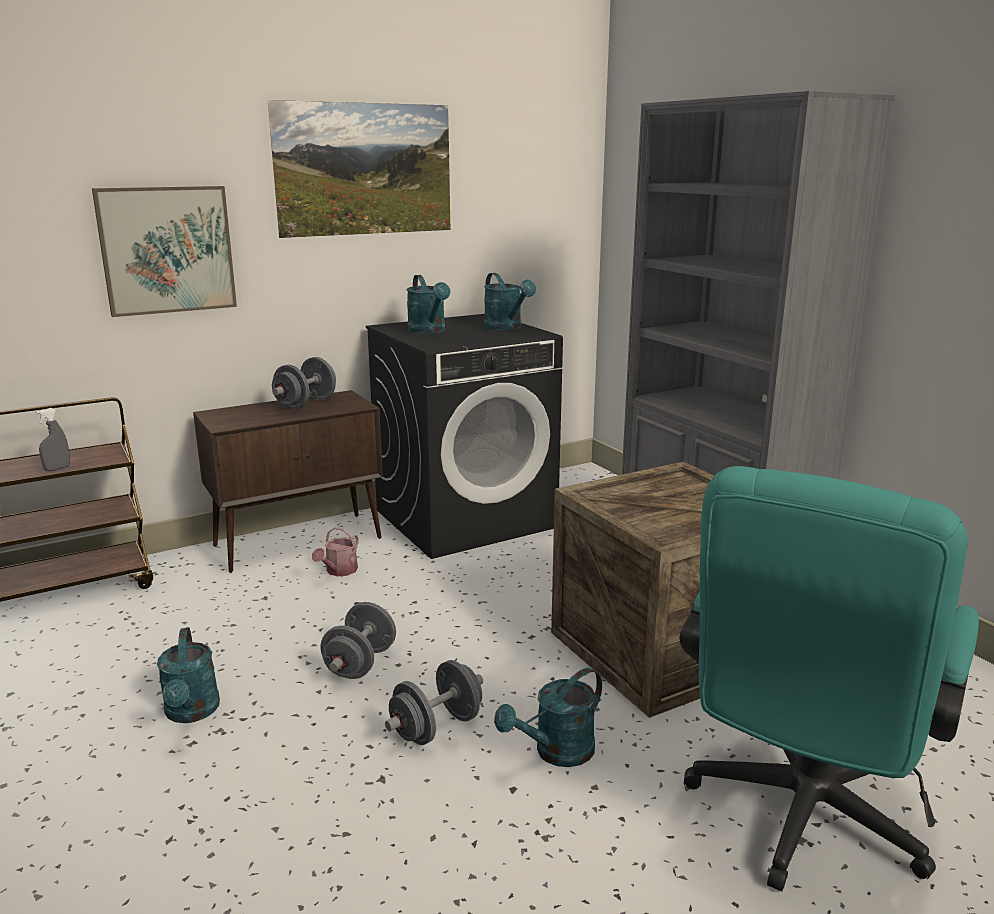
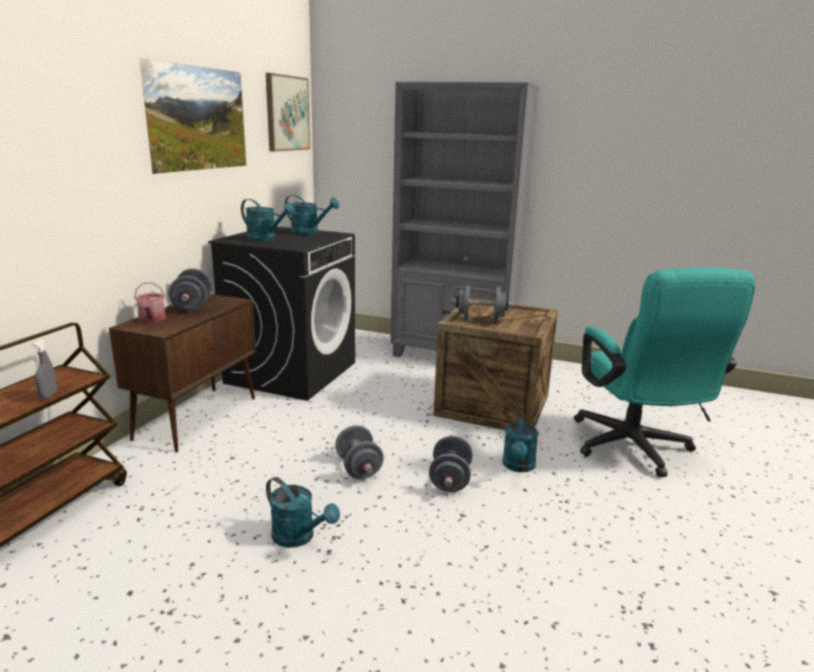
camera: 40 degrees left, 0 degrees up
picture [92,186,237,317] -> picture moved to [266,73,310,151]
watering can [312,527,359,576] -> watering can moved to [134,282,166,323]
none -> grey dumbbell [450,285,514,321]

